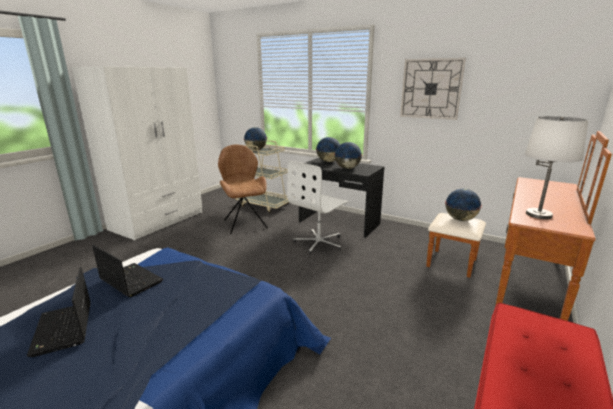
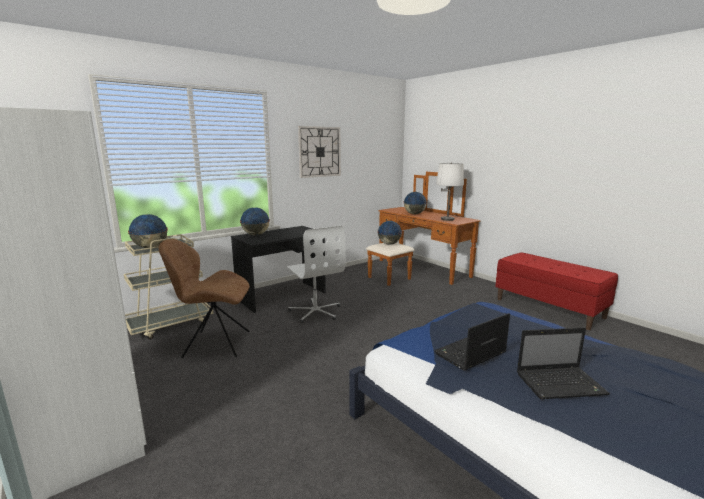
camera: 70 degrees left, 5 degrees down
globe [334,142,362,169] -> globe moved to [404,192,427,214]

